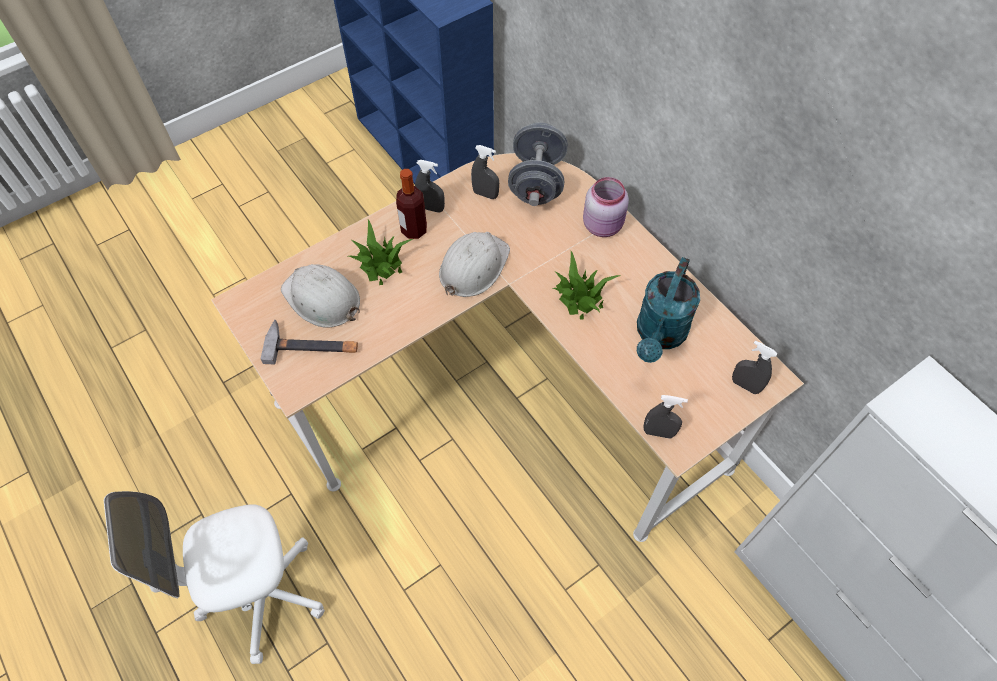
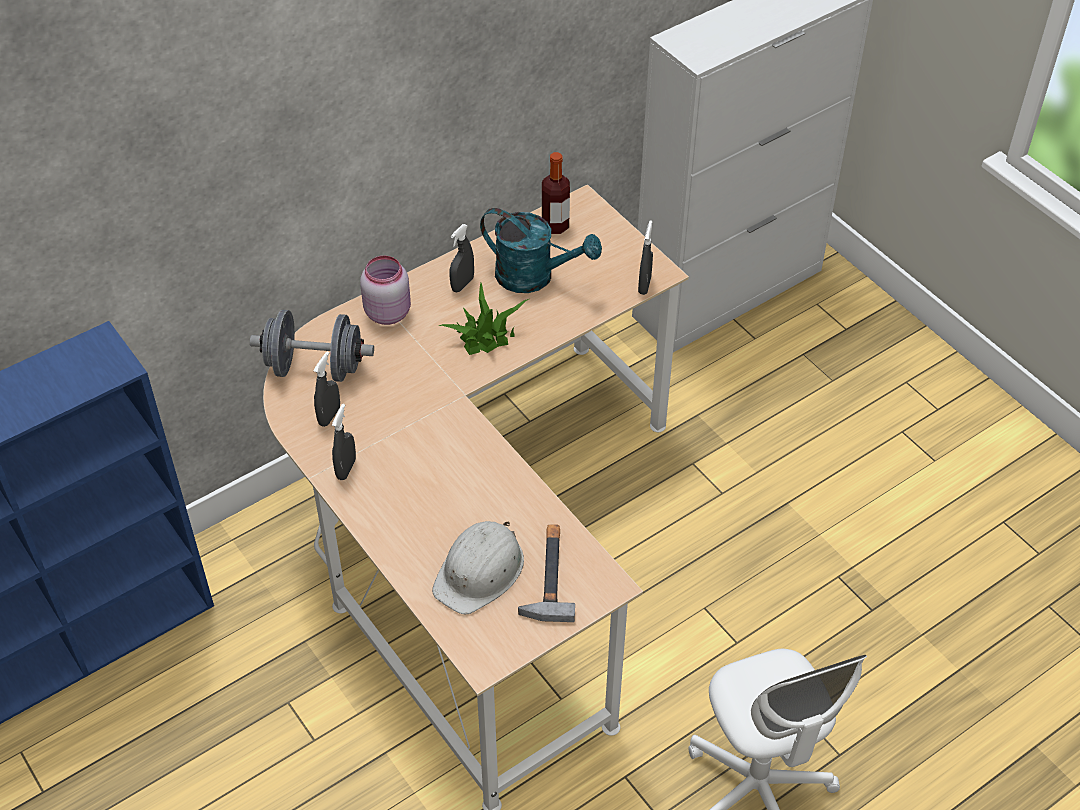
camera: 90 degrees left, 10 degrees down
potted plant [348,220,413,285] -> none
bottle [396,169,427,239] -> bottle moved to [542,152,570,234]
white hard hat [439,232,510,297] -> none
grey spray bottle [732,340,778,394] -> grey spray bottle moved to [449,224,474,292]

